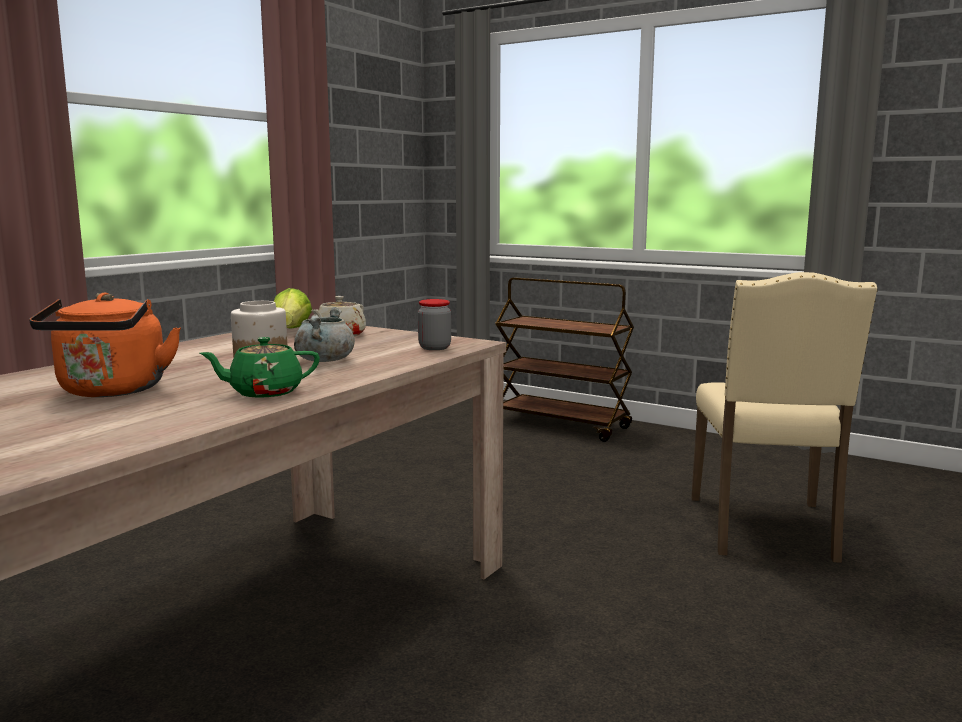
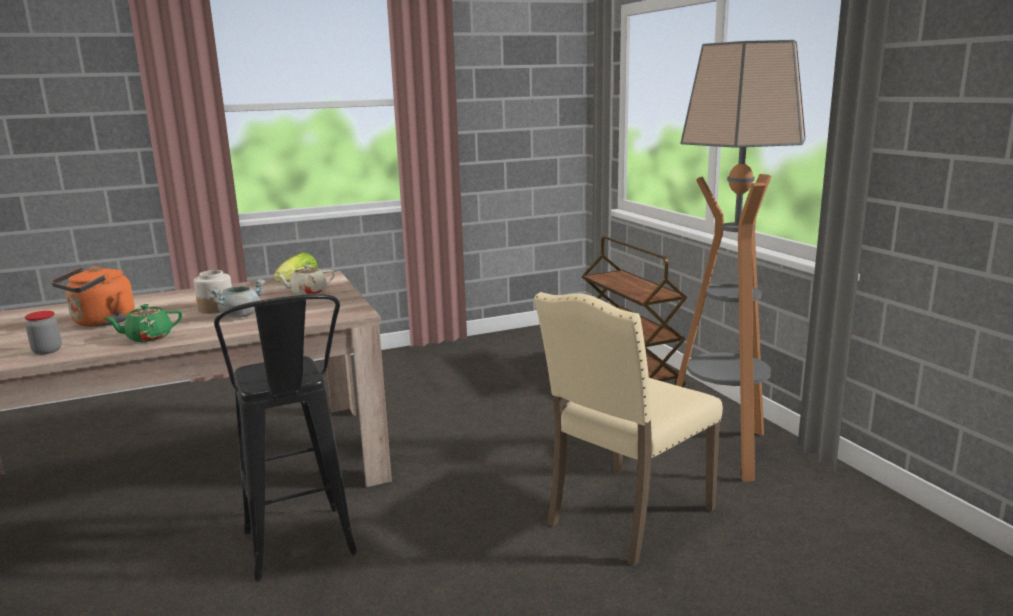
camera: 35 degrees right, 5 degrees up
green teapot [199,337,320,398] -> green teapot turned 45 degrees counterclockwise [103,304,182,342]
jar [418,299,451,350] -> jar moved to [25,311,62,355]
none -> black stool [214,294,357,581]
none -> floor lamp [676,40,805,482]

